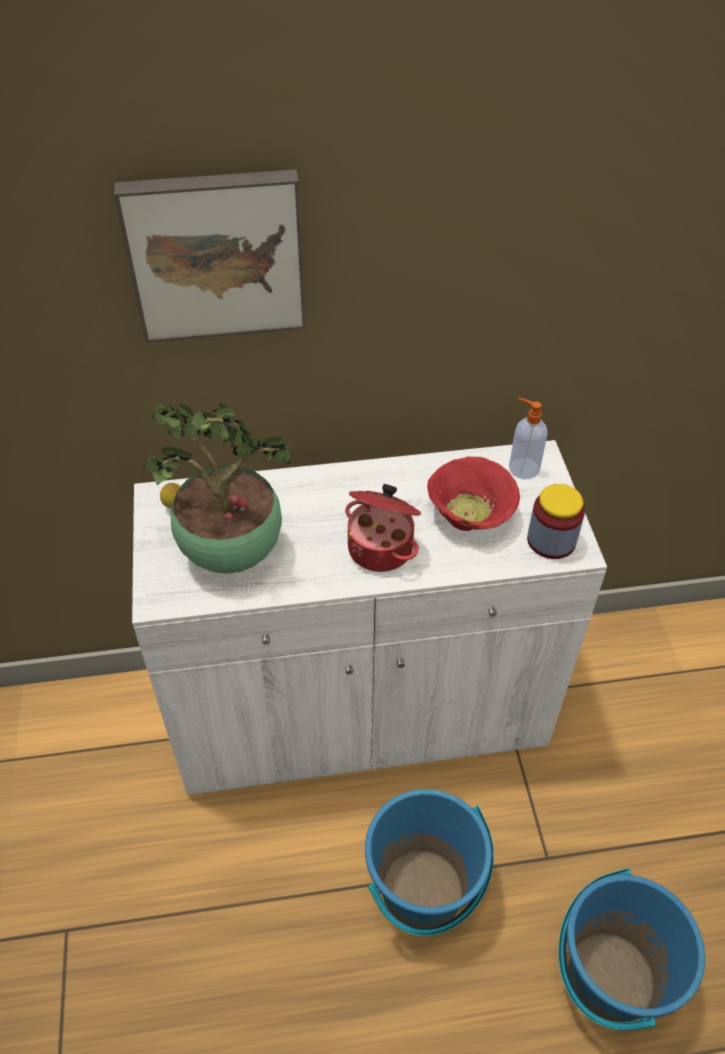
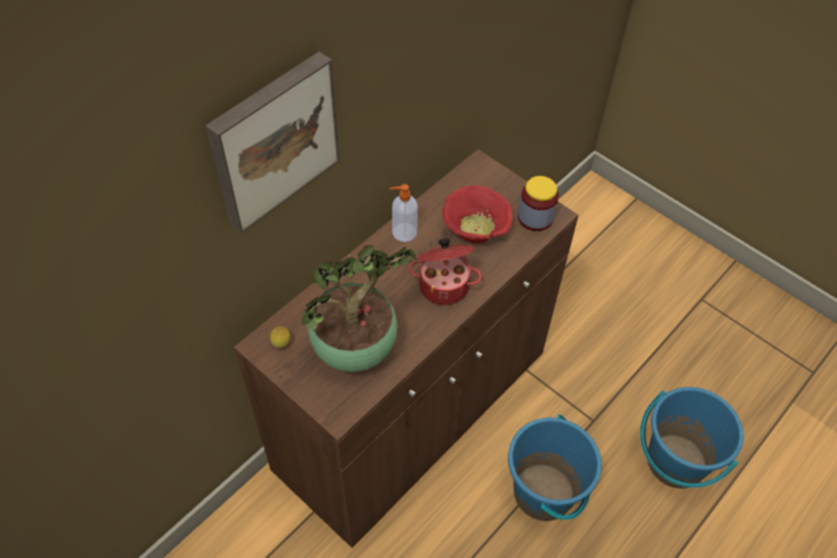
camera: 40 degrees left, 5 degrees up
white cabinet [132,440,607,795] -> brown cabinet [234,149,578,548]
soap dispenser [509,398,548,479] -> soap dispenser moved to [390,184,418,242]

